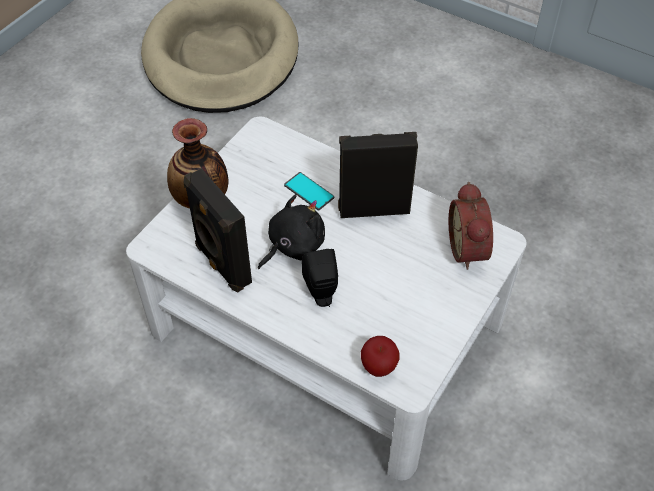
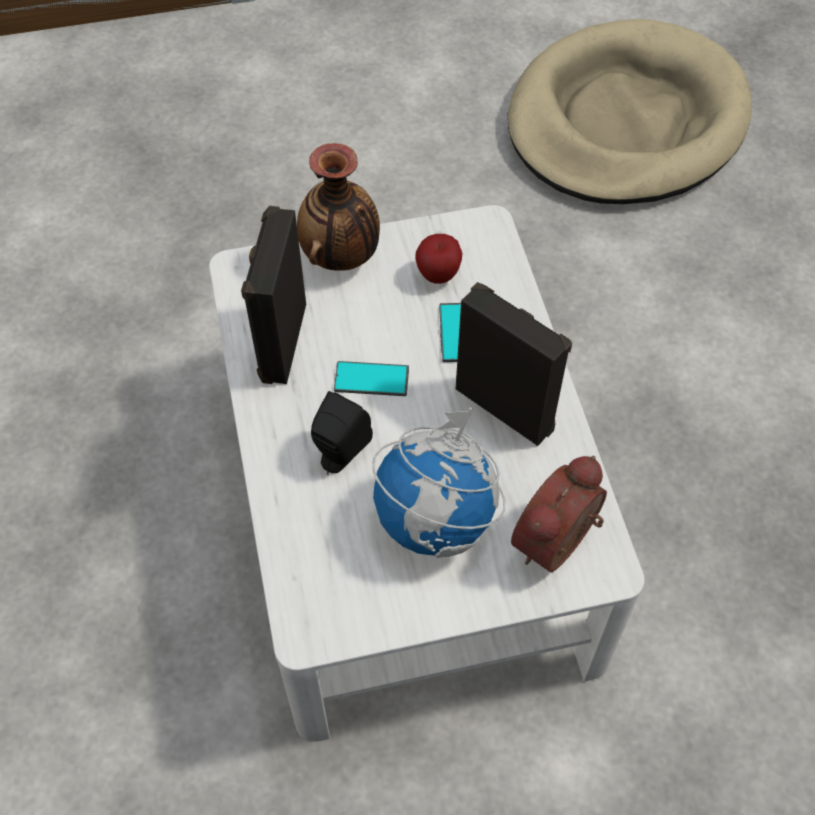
camera: 45 degrees right, 5 degrees up
black plush toy [258,194,325,269] -> phone [334,361,409,396]
apple [361,336,400,377] -> apple moved to [415,234,463,284]
none -> globe [372,407,505,558]

